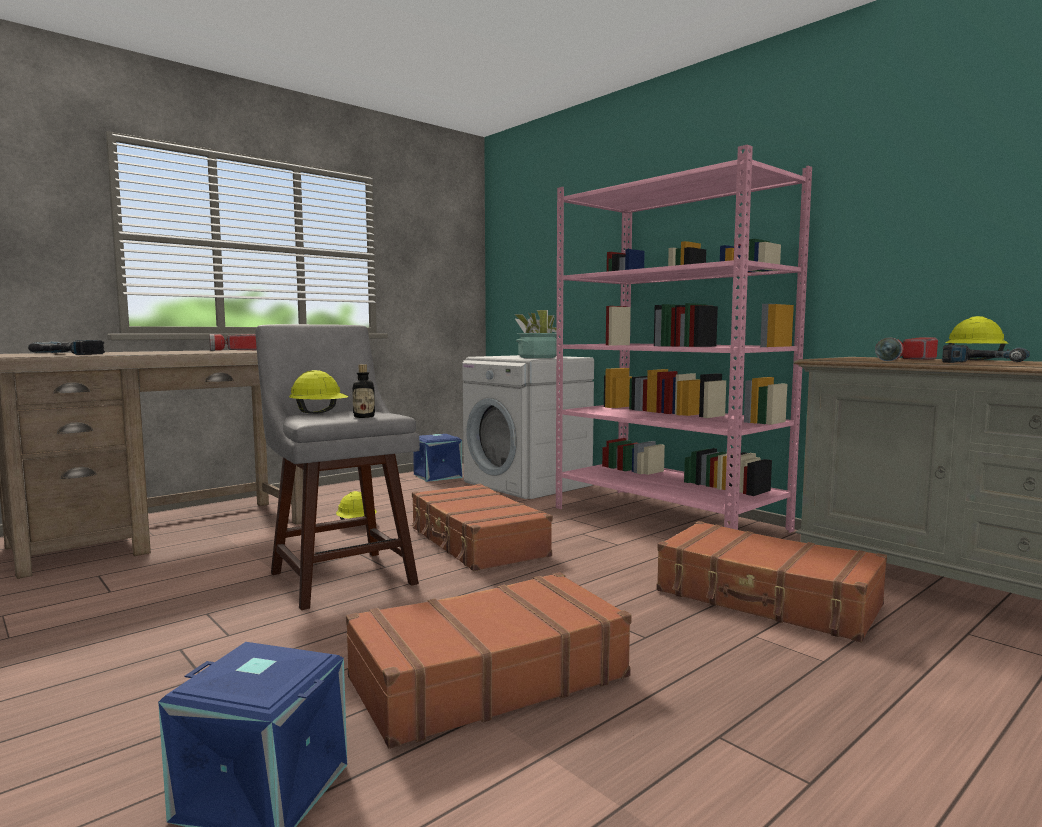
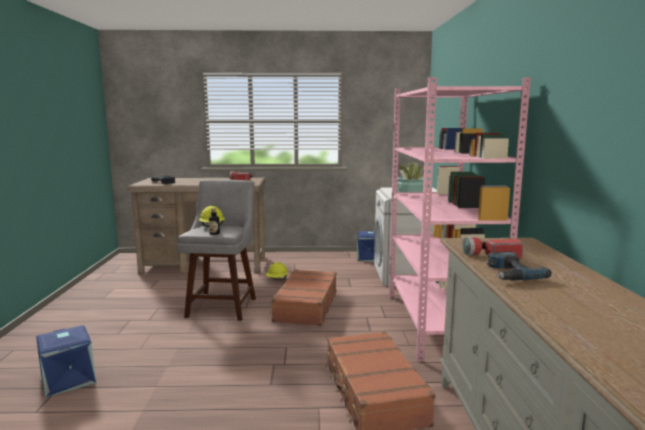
camera: 40 degrees right, 5 degrees up
brown suitcase [346,572,632,749] -> none
yellow hard hat [946,316,1008,360] -> none

